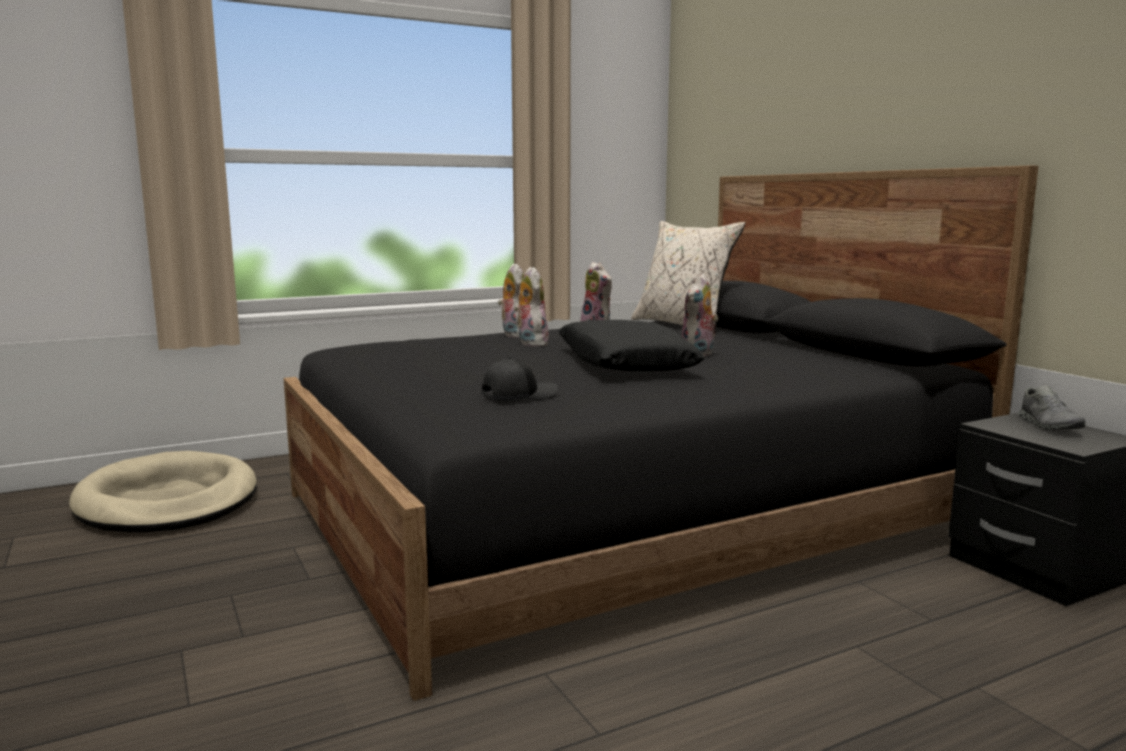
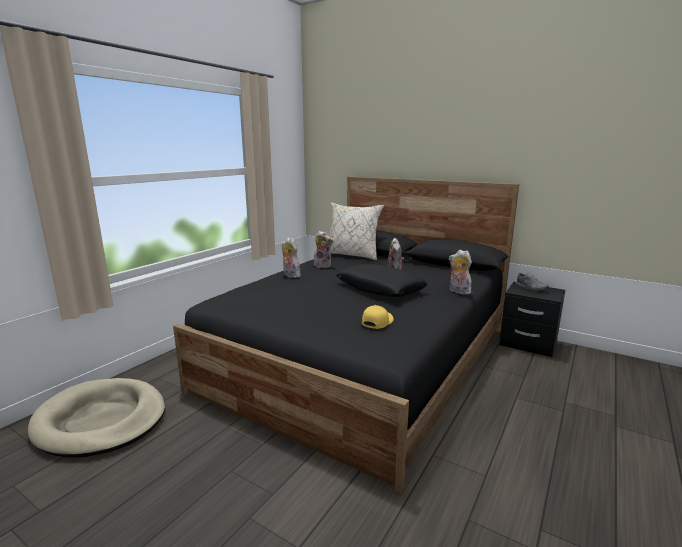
camera: 30 degrees left, 5 degrees up
black cap [482,357,559,400] -> yellow cap [362,305,394,329]
plush toy [514,267,549,347] -> plush toy moved to [449,250,472,295]

